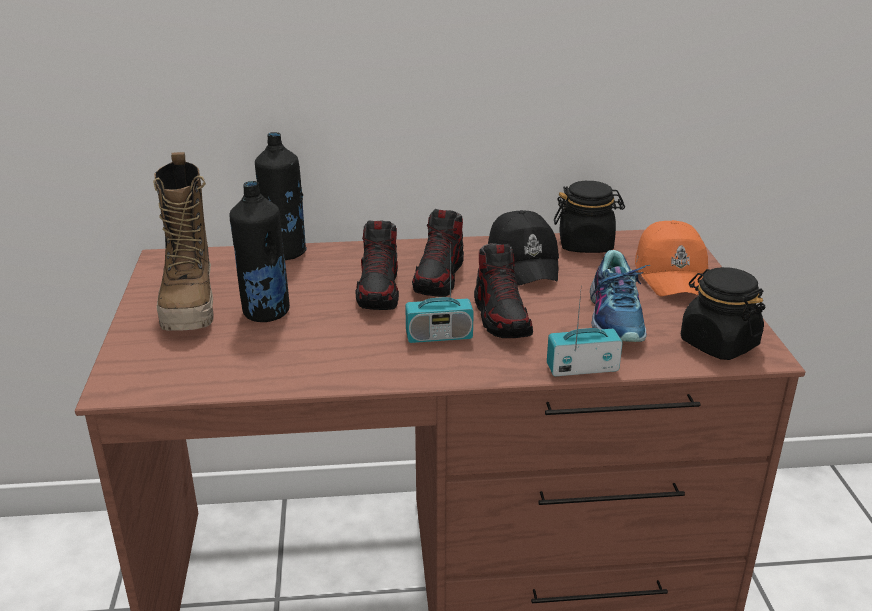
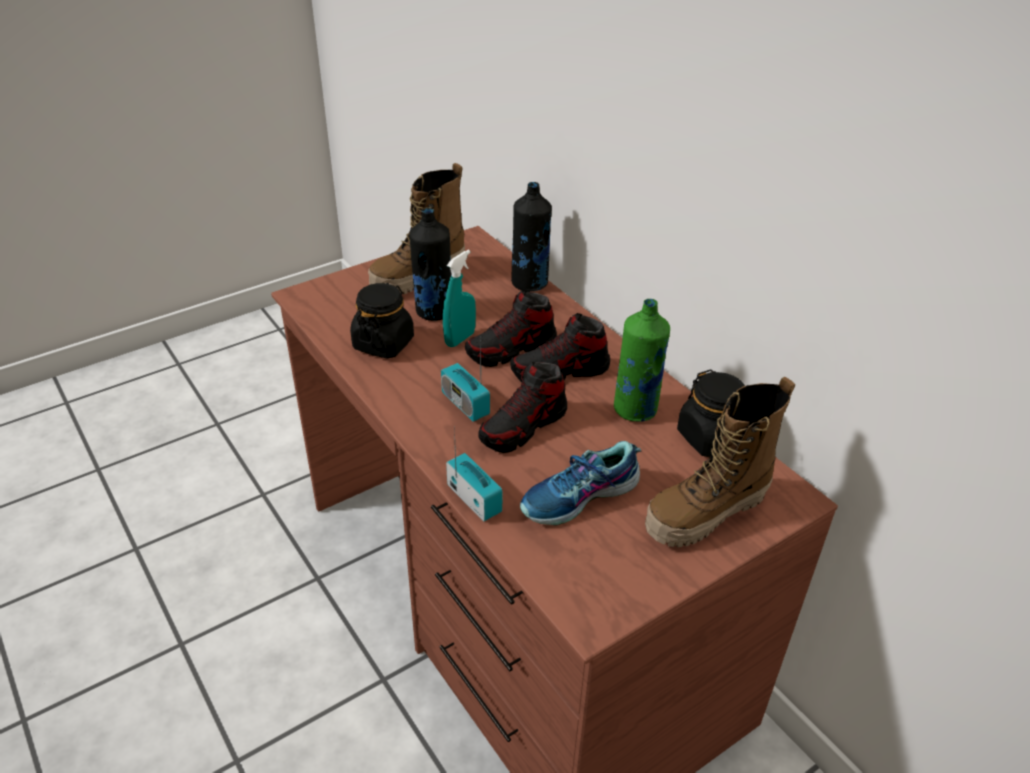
camera: 60 degrees right, 10 degrees up
black cap [488,210,559,286] -> green bottle [614,299,670,421]
orange cap [635,220,708,297] -> boot [645,376,795,548]
black jar [681,267,765,360] -> black jar moved to [350,283,414,359]
none -> turquoise spray bottle [443,250,476,347]

